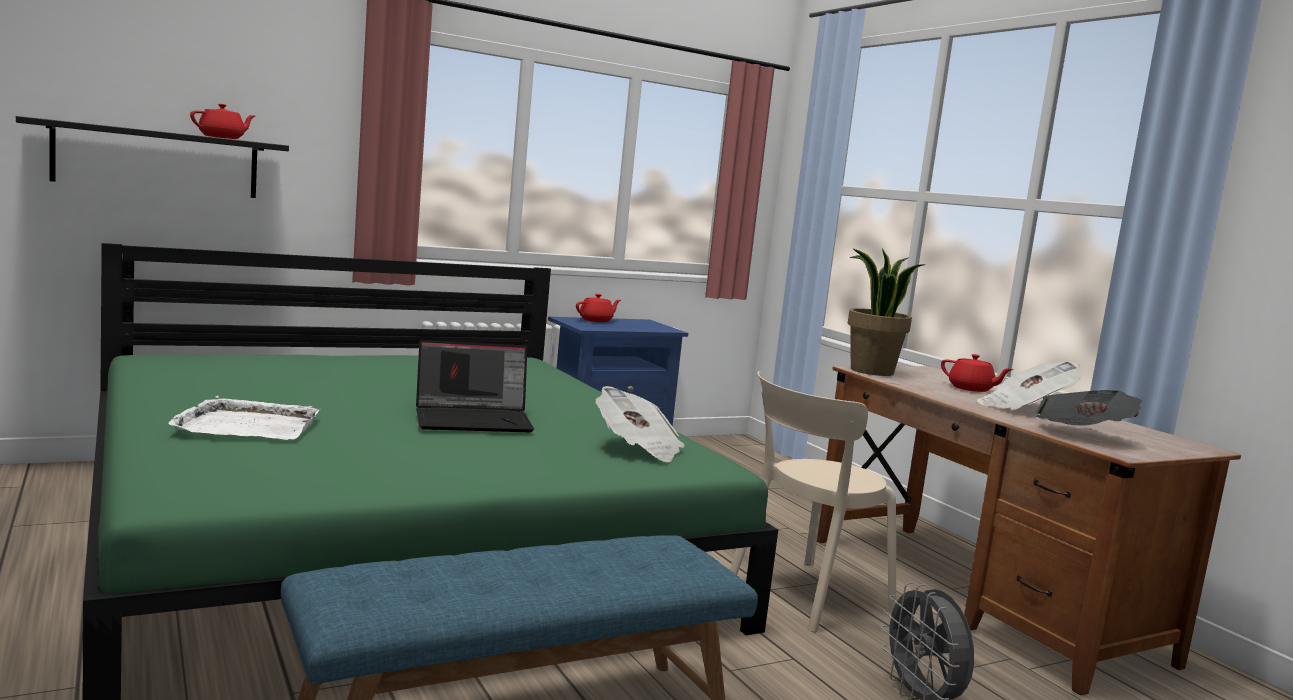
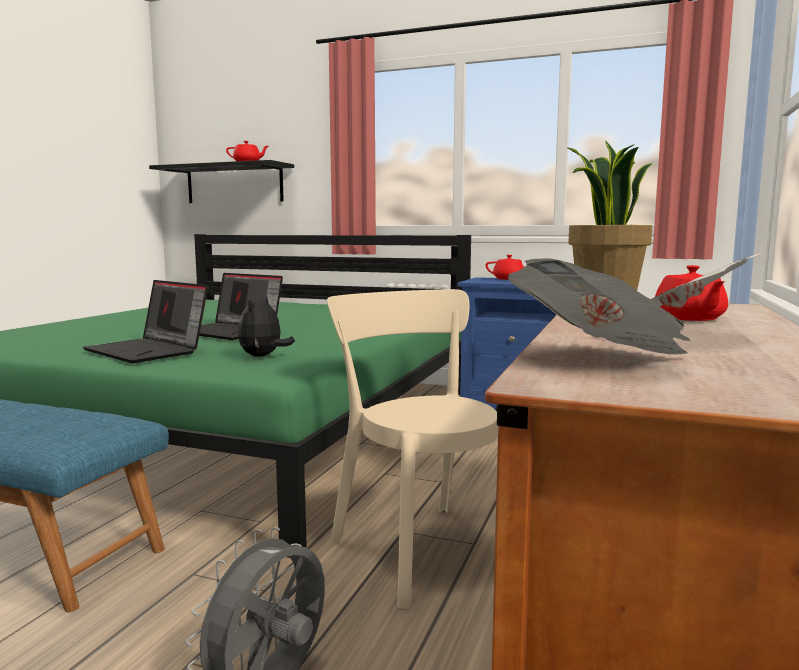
camera: 50 degrees right, 0 degrees up
white tray [168,396,320,440] -> none
newspaper [596,386,685,462] -> plush toy [238,295,295,357]
beige chair [729,371,896,632] -> beige chair turned 45 degrees clockwise [327,289,498,609]
none -> laptop [83,280,208,363]

